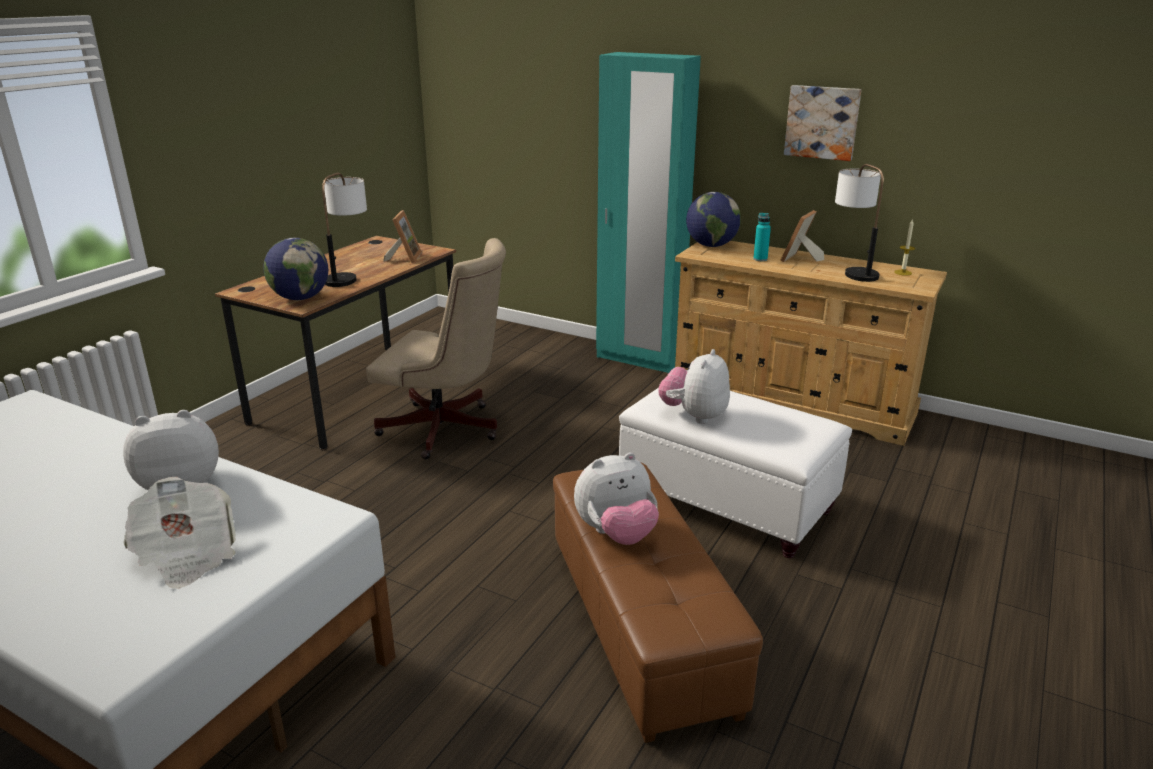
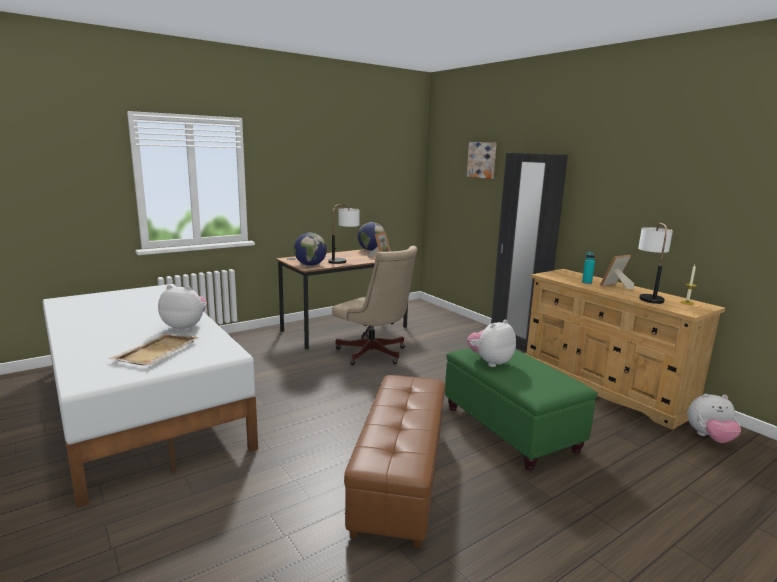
camera: 25 degrees right, 10 degrees down
newspaper [123,477,236,589] -> beige tray [109,333,200,365]
plush toy [574,452,659,545] -> plush toy moved to [687,394,741,443]
turquoise wardrobe [596,52,701,373] -> black wardrobe [491,153,568,353]
white ottoman [619,388,852,558] -> green ottoman [445,348,598,471]
globe [686,192,741,247] -> globe moved to [358,222,385,251]
picture [784,85,862,161] -> picture moved to [467,142,497,179]

